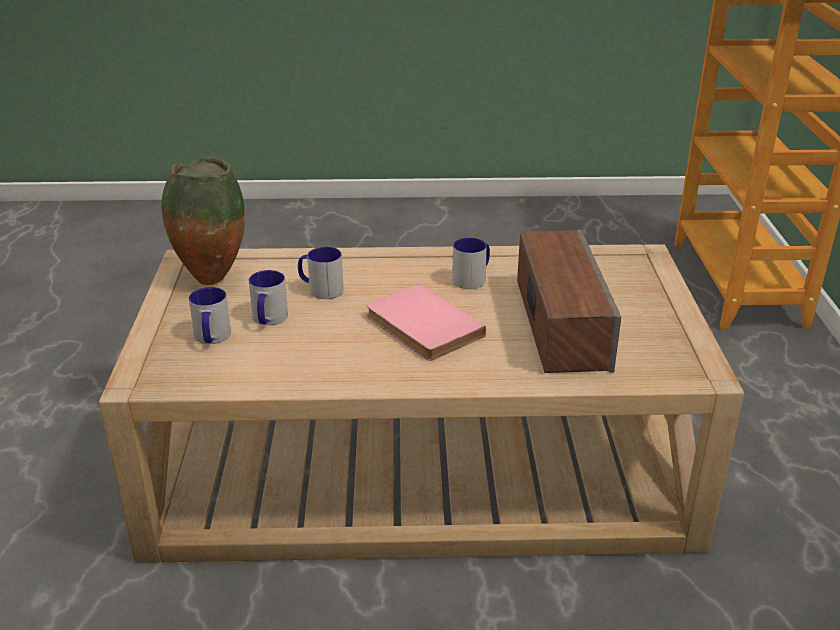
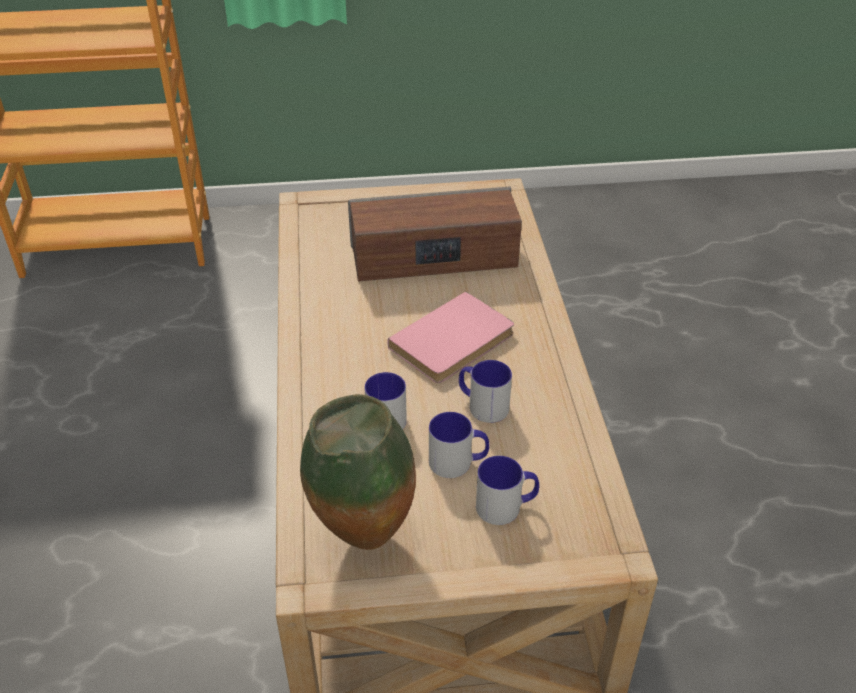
camera: 95 degrees left, 10 degrees up
mug [452,238,490,289] -> mug moved to [459,360,512,423]

